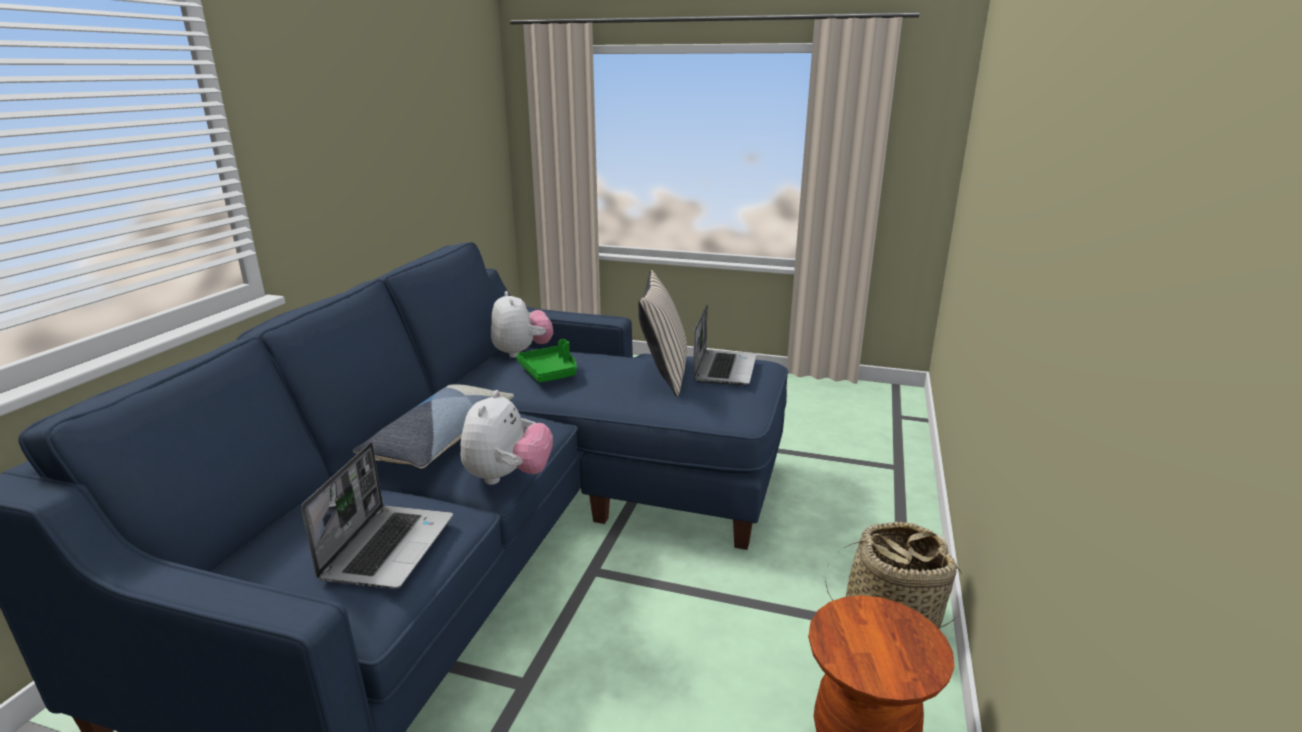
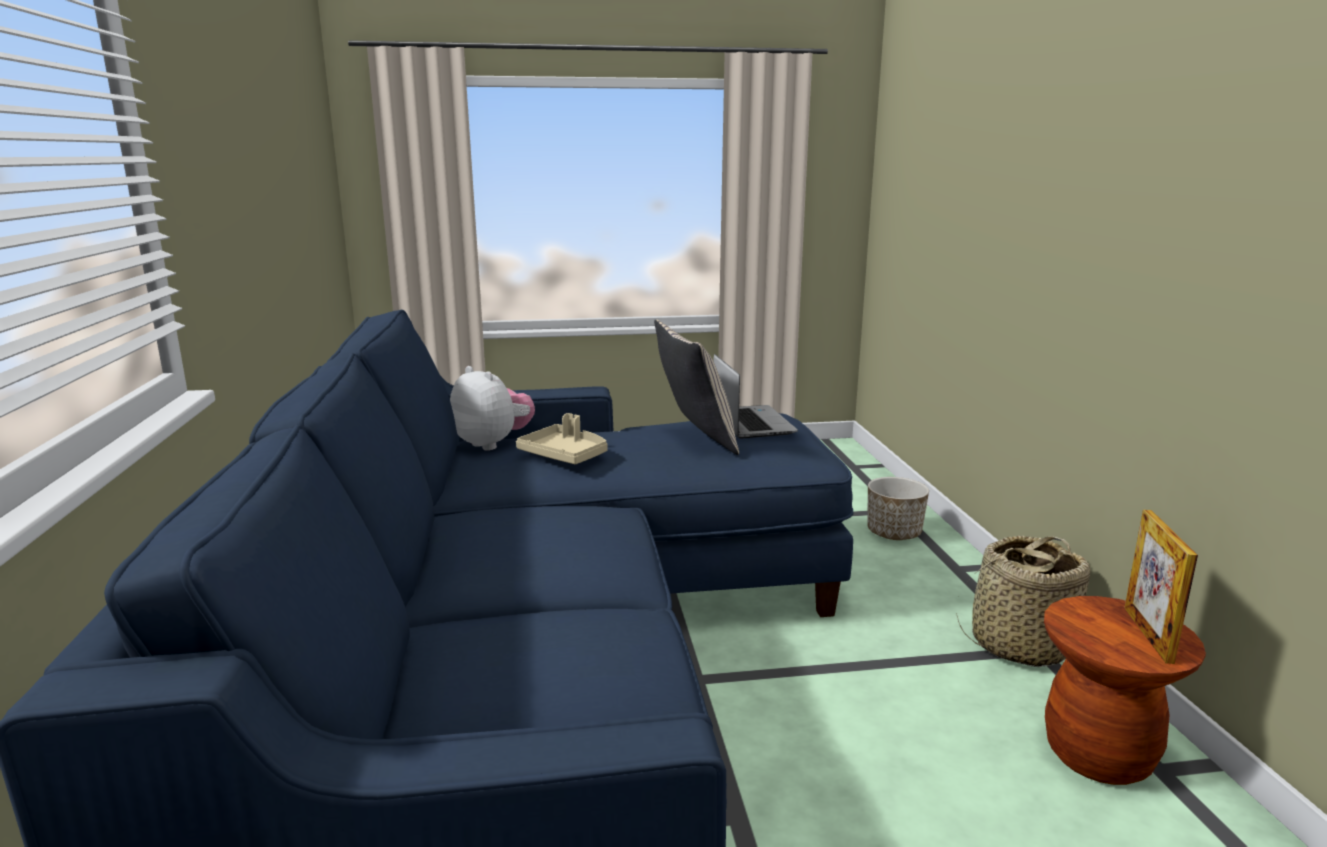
camera: 25 degrees left, 5 degrees down
laptop [301,442,453,589] -> none
pillow [352,384,514,468] -> none
plush toy [461,390,553,485] -> none
green tray [517,339,577,382] -> beige tray [516,413,608,464]
none -> planter [867,477,929,540]
none -> picture frame [1124,510,1198,664]

